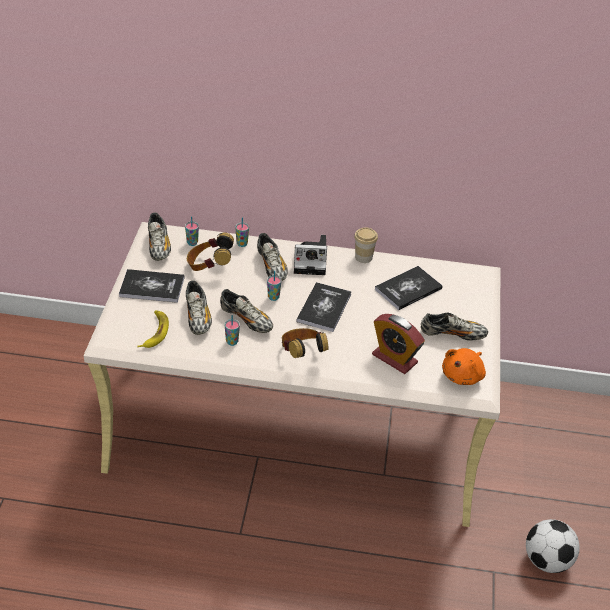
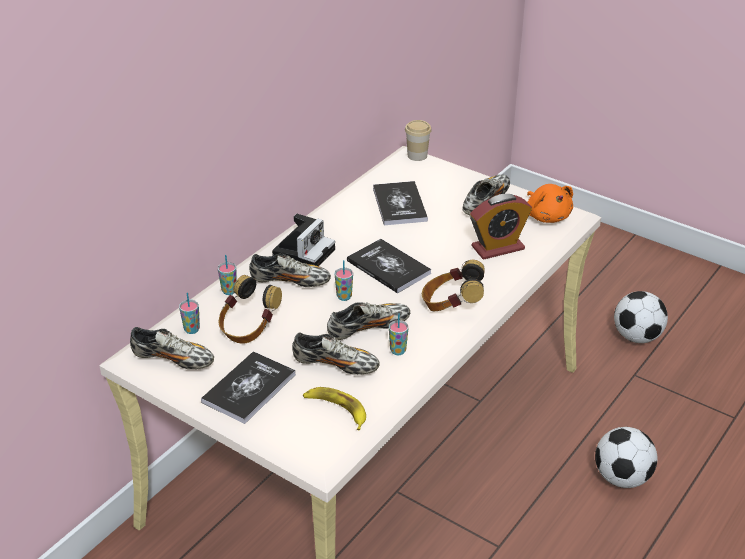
camera: 60 degrees left, 5 degrees down
cup [354,227,378,263] -> cup moved to [405,120,432,161]
none -> football [595,427,657,488]

